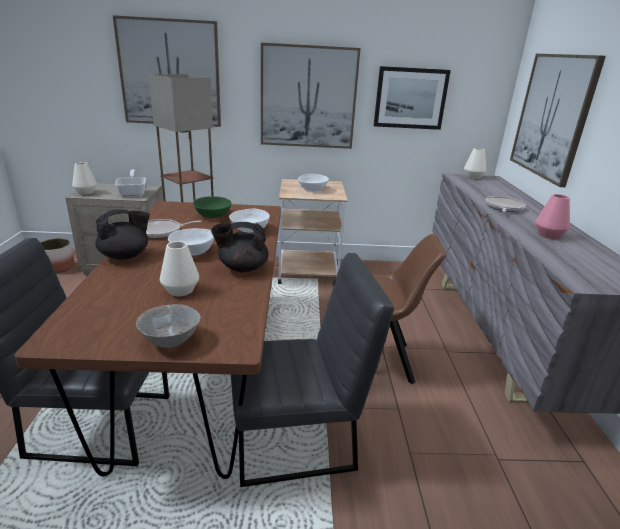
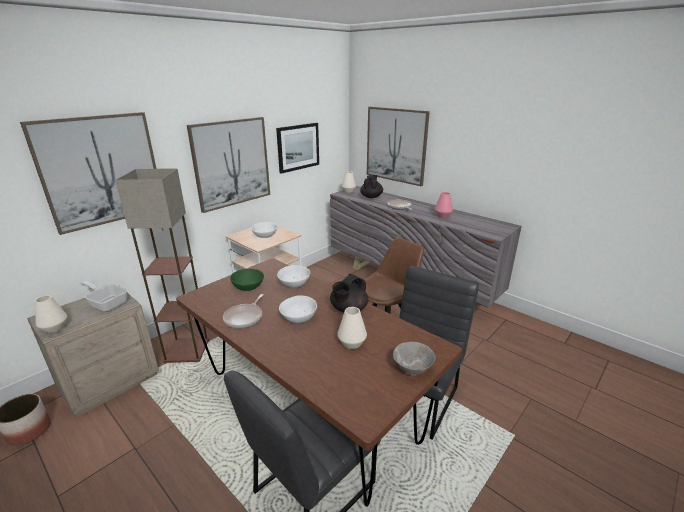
camera: 45 degrees left, 0 degrees up
black teapot [96,209,150,260] -> black teapot moved to [360,175,383,198]

